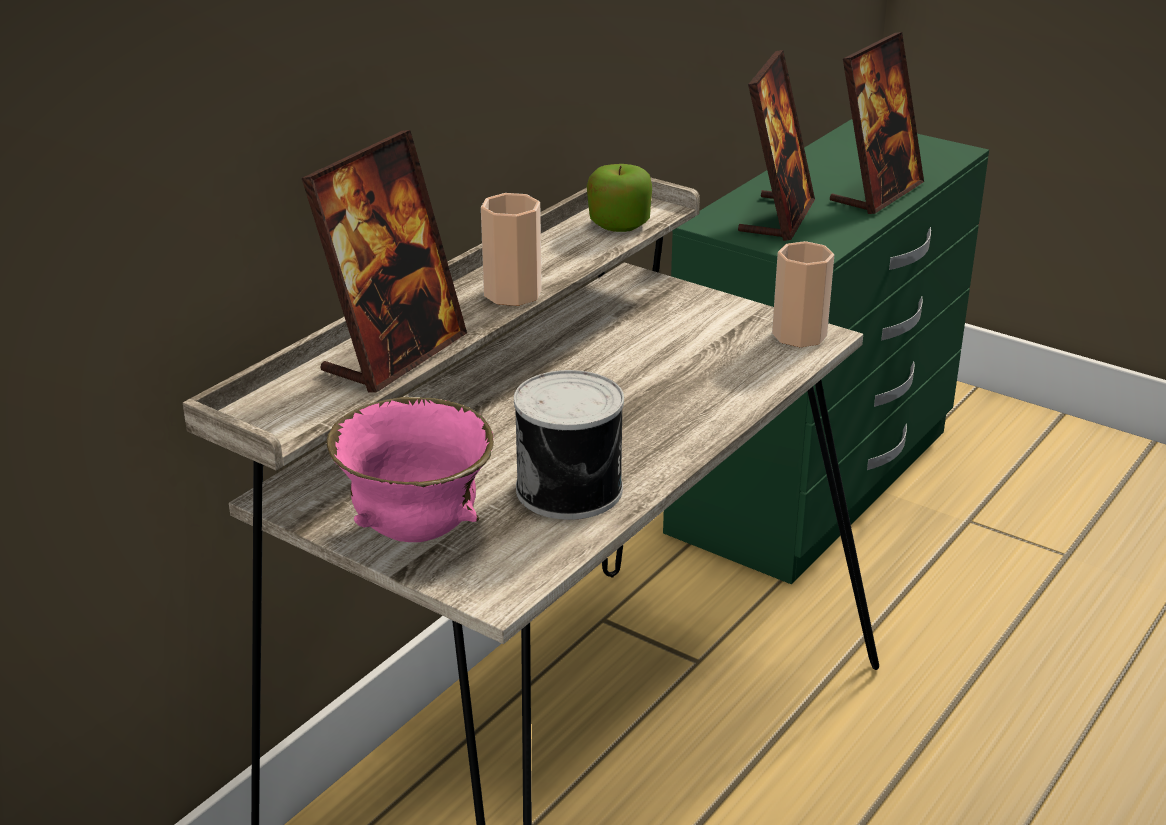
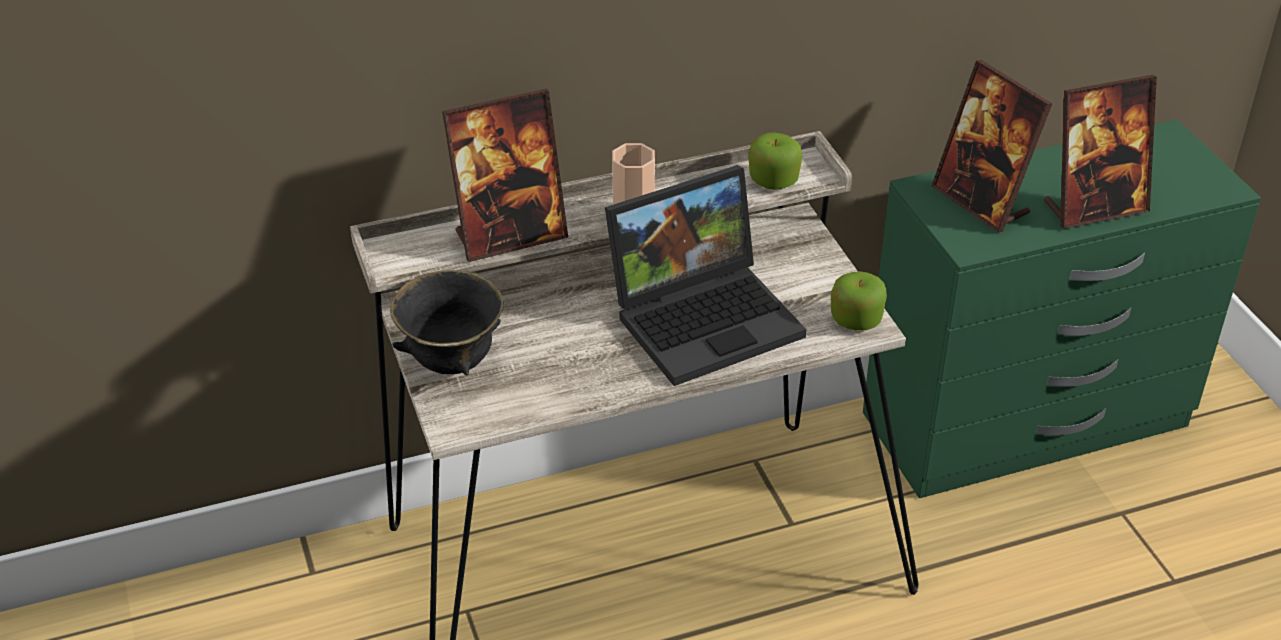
camera: 35 degrees right, 10 degrees up
pink bowl [327,397,494,542] -> black bowl [390,270,503,375]
can [514,370,624,520] -> none
picture frame [738,50,815,241] -> picture frame turned 90 degrees clockwise [932,60,1052,232]
cup [772,241,834,347] -> apple [831,271,887,330]
none -> laptop [605,165,806,386]

